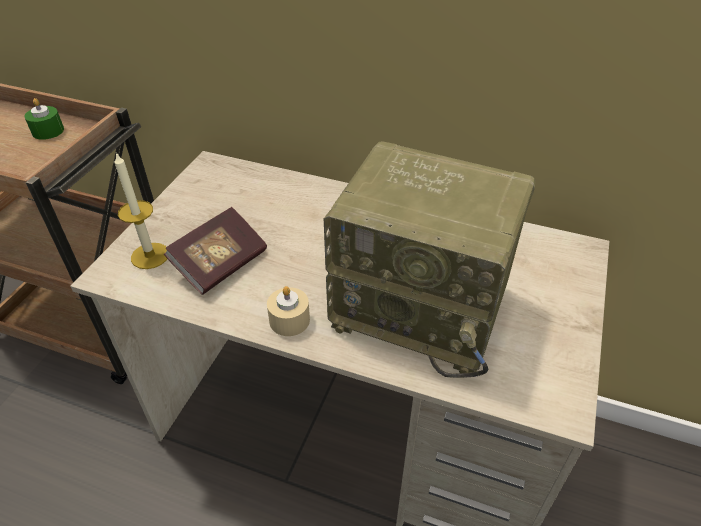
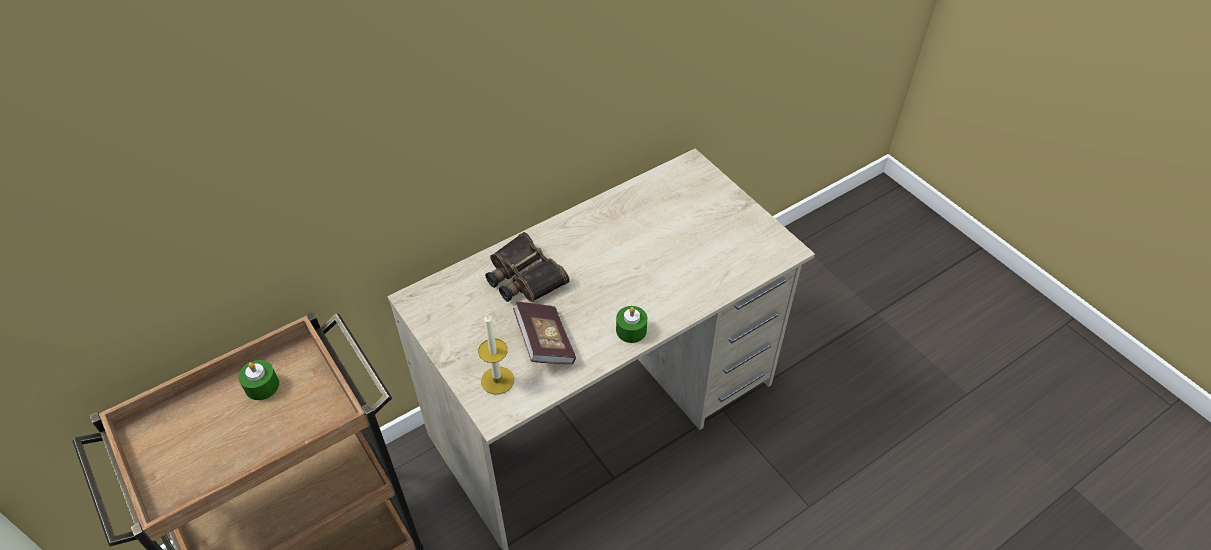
camera: 55 degrees left, 5 degrees up
beige candle [267,286,310,336] -> green candle [616,306,647,343]
radio [324,141,535,378] -> none
none -> binoculars [485,232,570,303]

